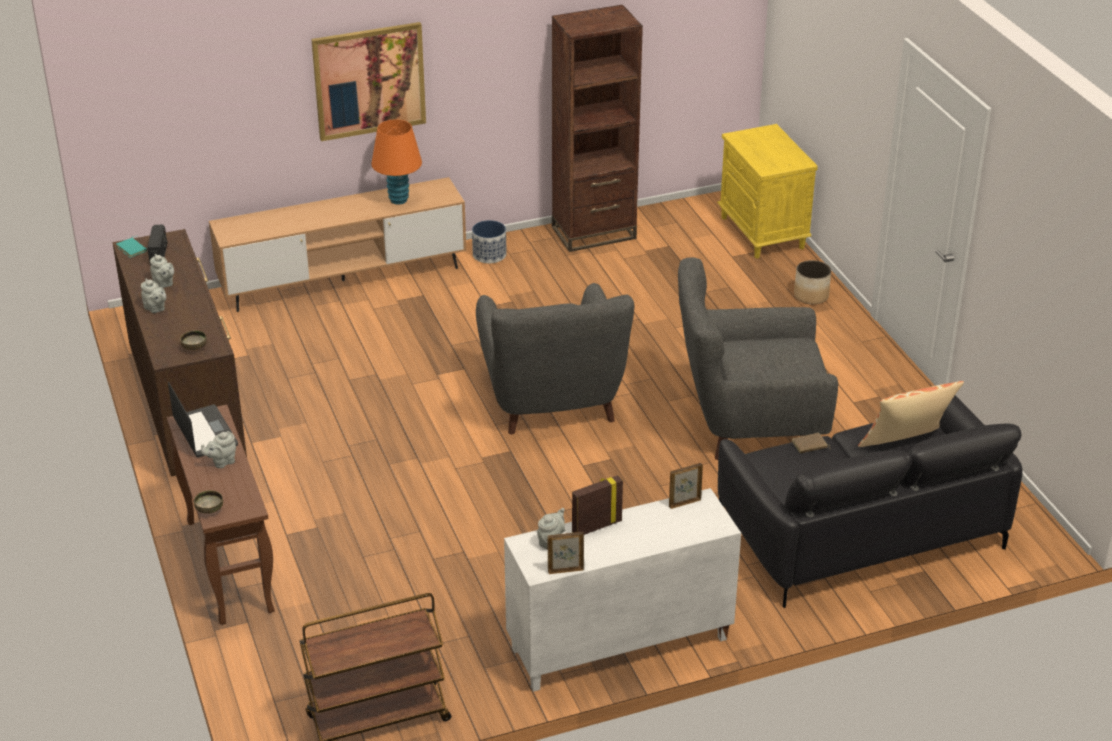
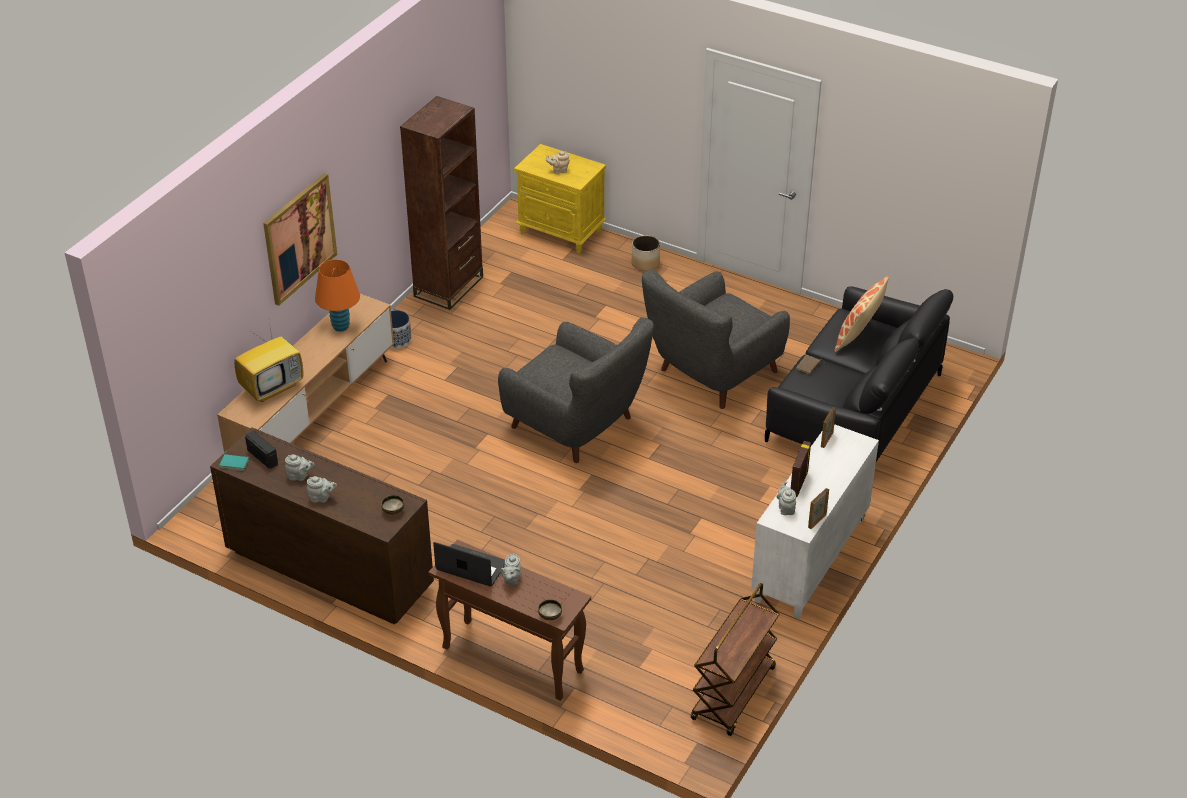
camera: 40 degrees left, 5 degrees up
none -> television [235,315,303,402]
none -> beige teapot [546,151,570,174]

